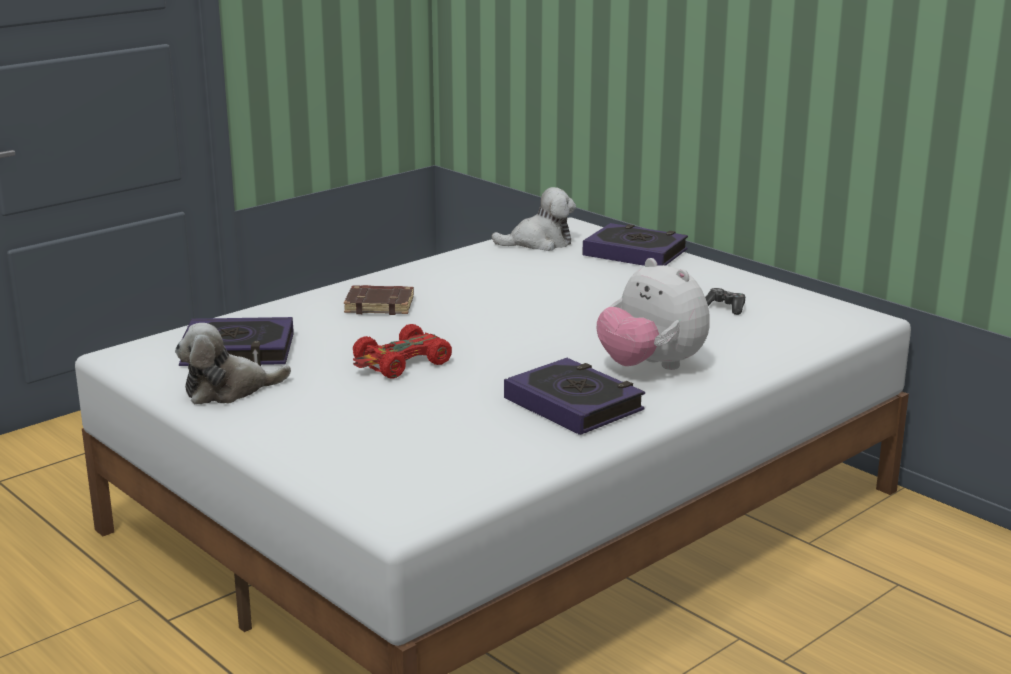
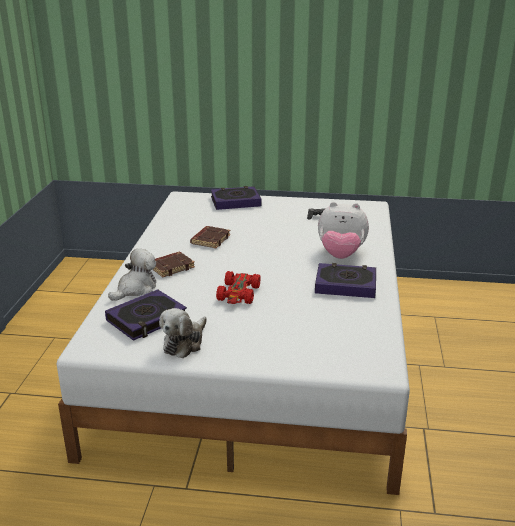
camera: 40 degrees left, 5 degrees up
plush toy [491,187,576,251] -> plush toy moved to [108,249,156,301]
none -> brown book [190,226,230,248]

